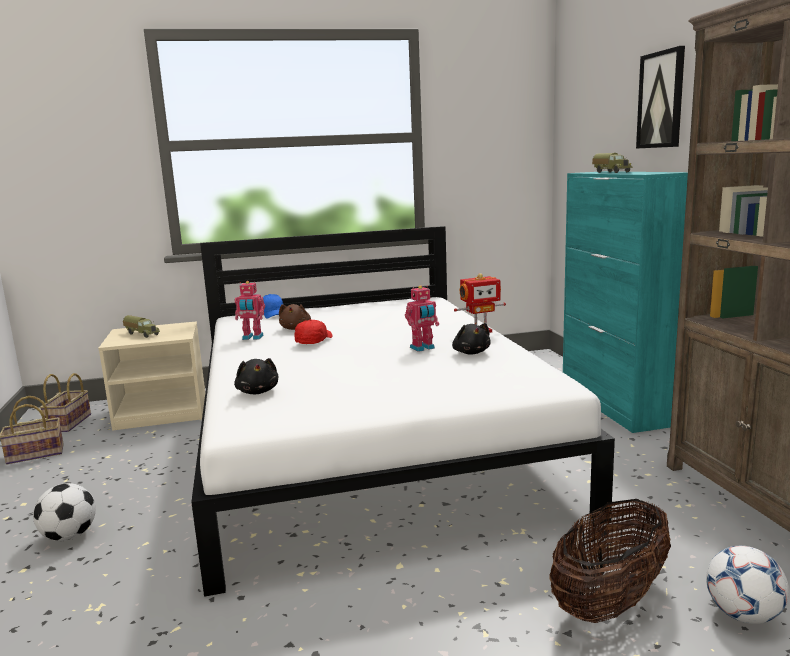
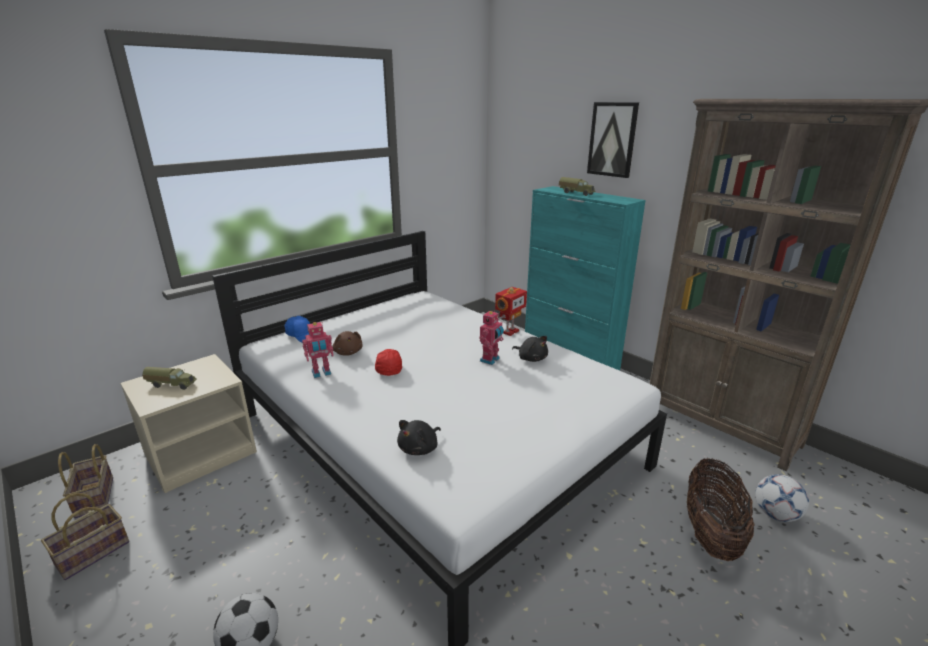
camera: 30 degrees left, 10 degrees up
black plush toy [234,358,278,394] -> black plush toy turned 90 degrees clockwise [397,420,441,455]

